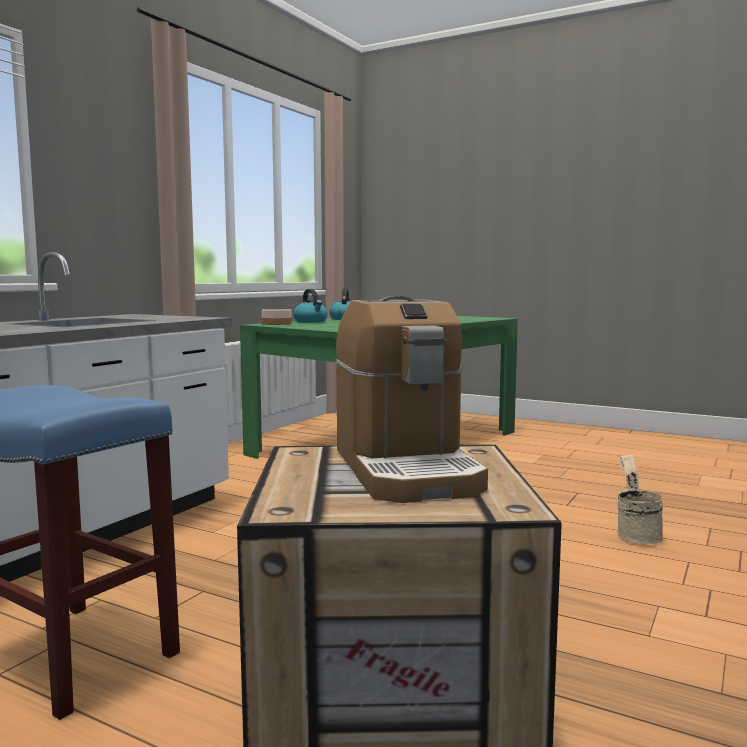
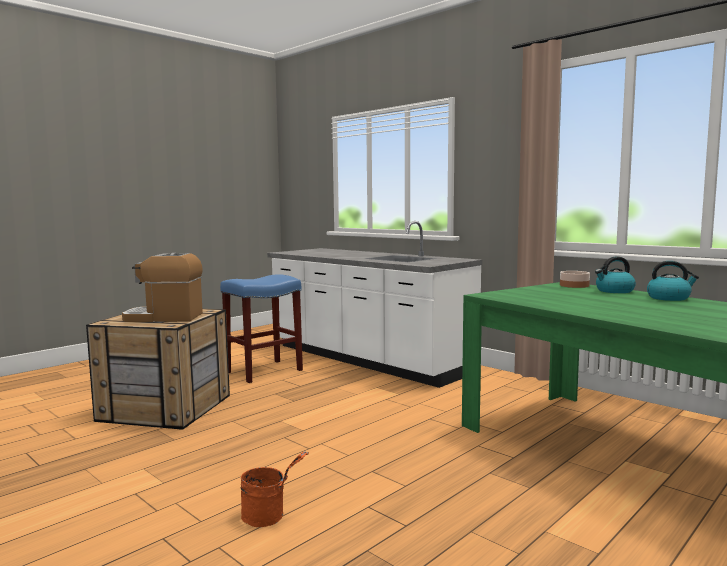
camera: 105 degrees right, 0 degrees up
beige bucket [618,455,663,544] -> orange bucket [241,451,309,527]

